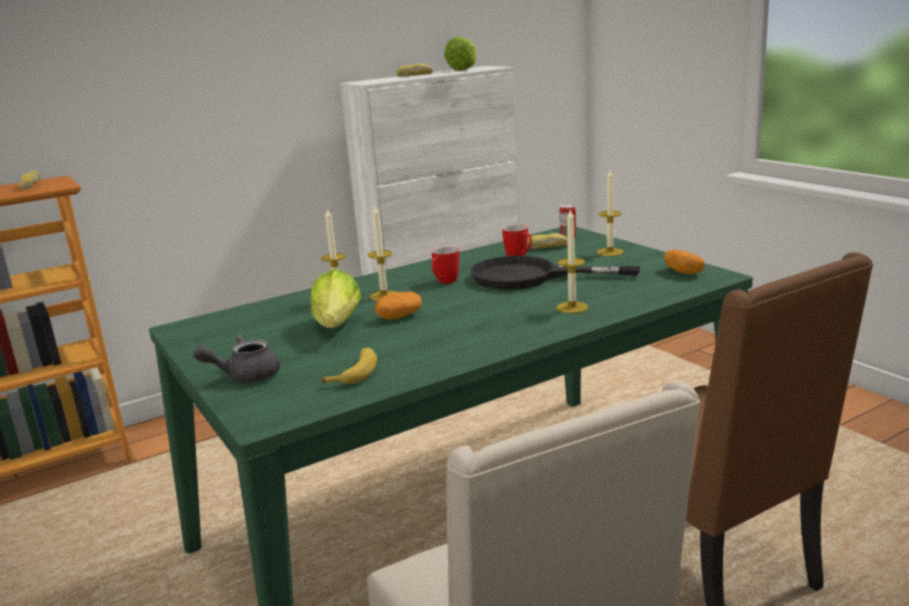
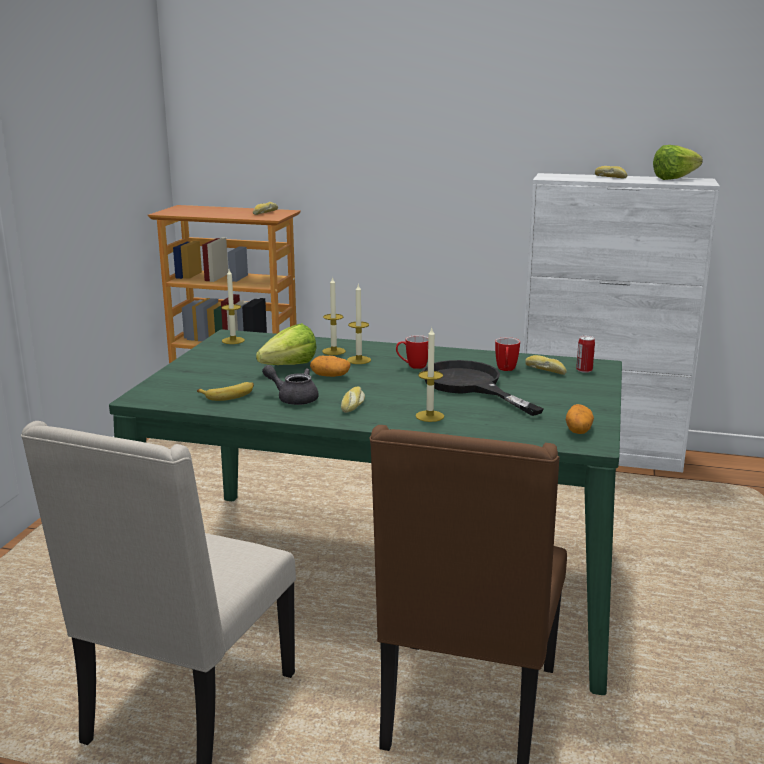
camera: 45 degrees right, 0 degrees up
grey teapot [193,335,280,383] -> grey teapot moved to [262,365,319,405]
candle [597,170,624,256] -> candle moved to [221,269,245,344]
none -> bread [341,387,365,413]

